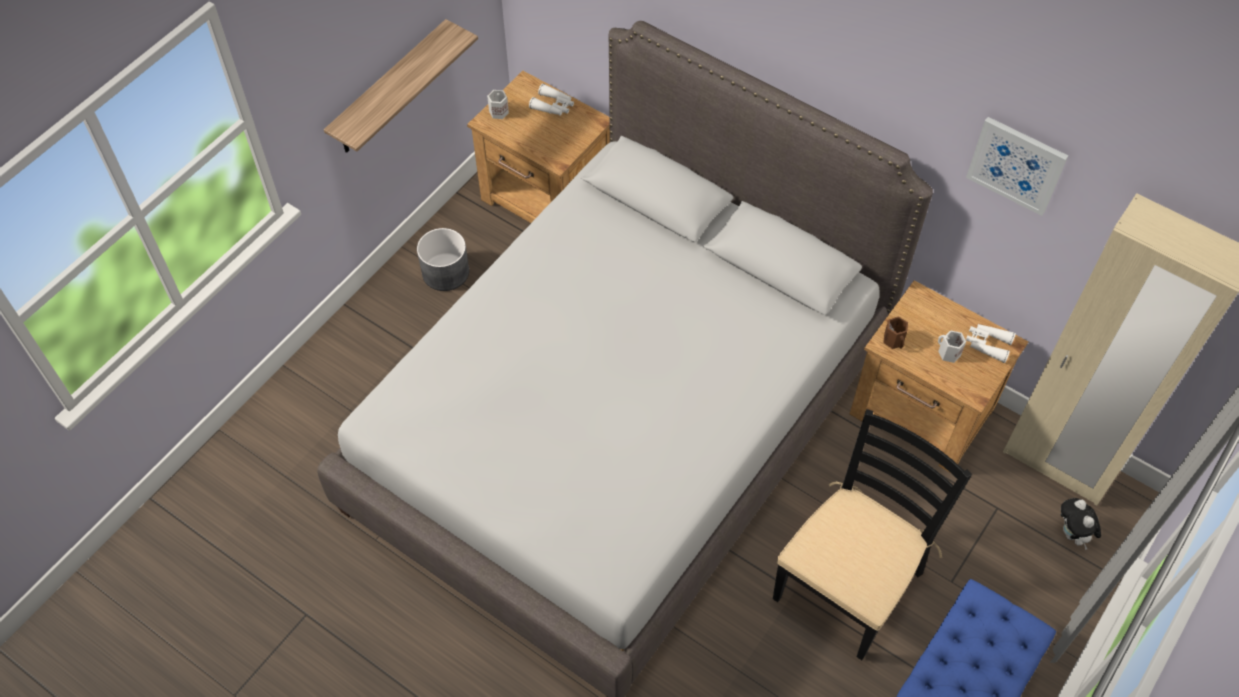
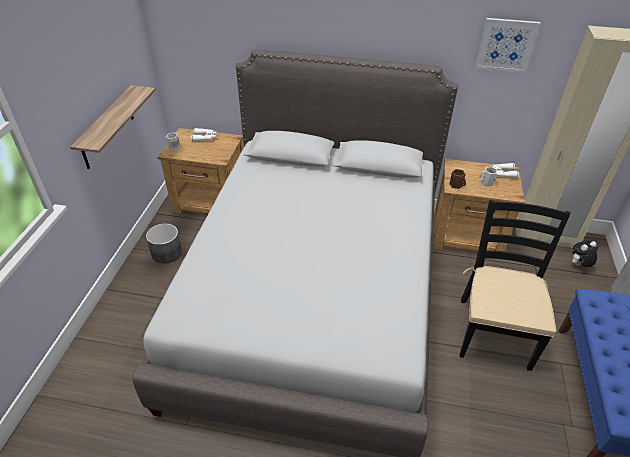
camera: 25 degrees left, 15 degrees down
plush toy [1061,498,1101,550] -> plush toy turned 105 degrees clockwise [571,240,598,267]

